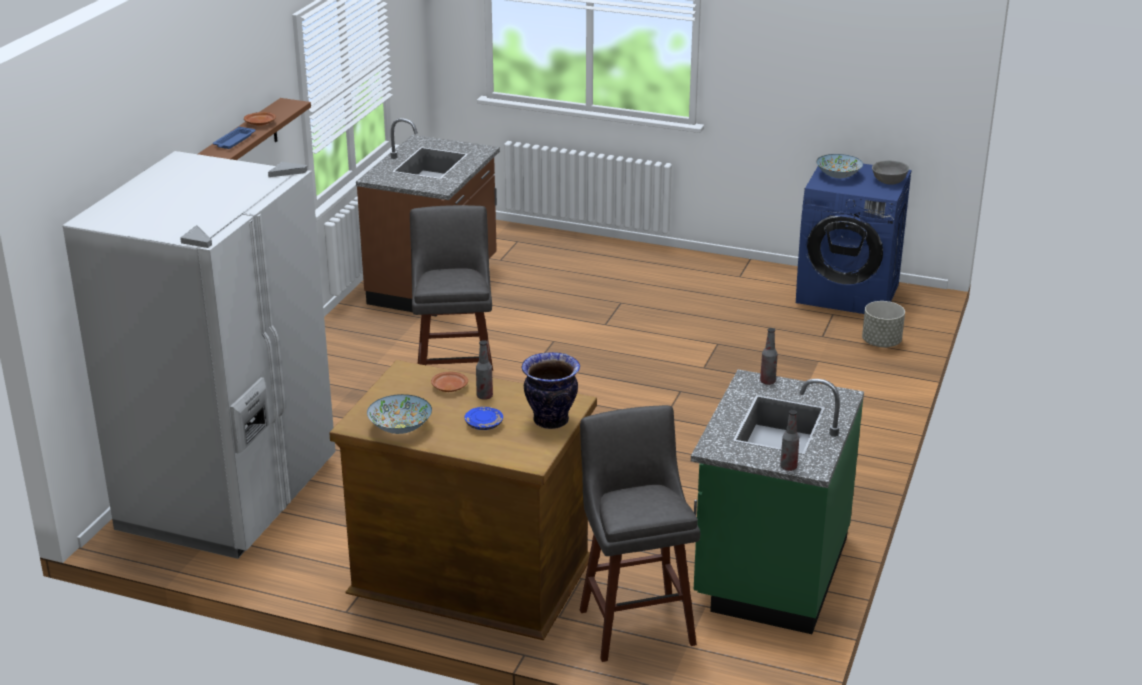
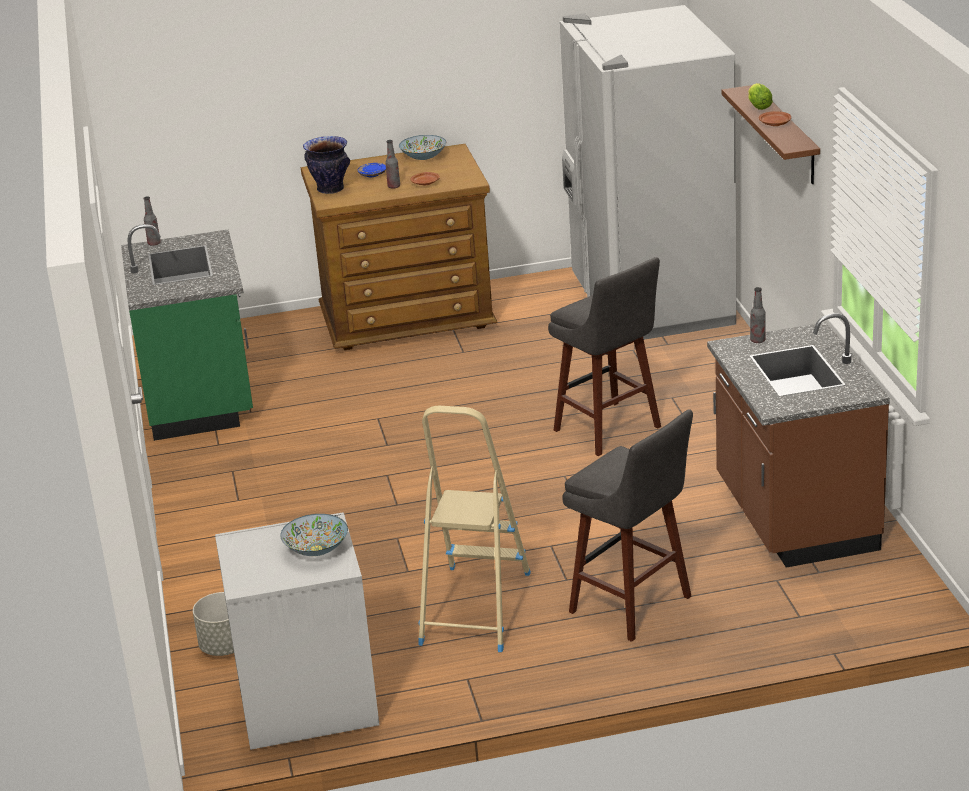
camera: 150 degrees right, 0 degrees up
blue tray [213,127,256,149] -> lettuce [748,83,773,110]
grey stool [580,405,700,662] -> grey stool moved to [563,409,693,642]
bottle [760,328,778,385] -> bottle moved to [750,287,766,343]
blue washing machine [796,164,911,314] -> white washing machine [215,512,379,750]
grey bowl [872,161,909,185] -> none
none -> beige step ladder [418,406,531,652]

